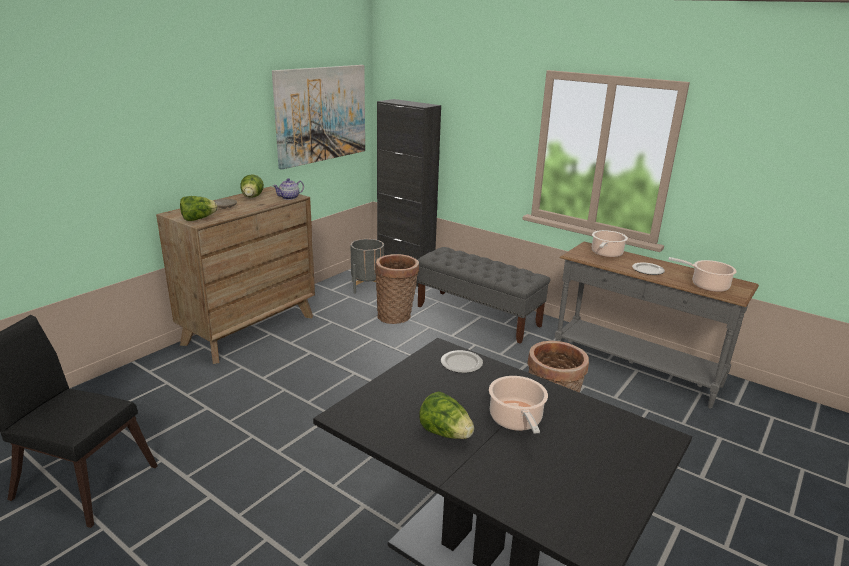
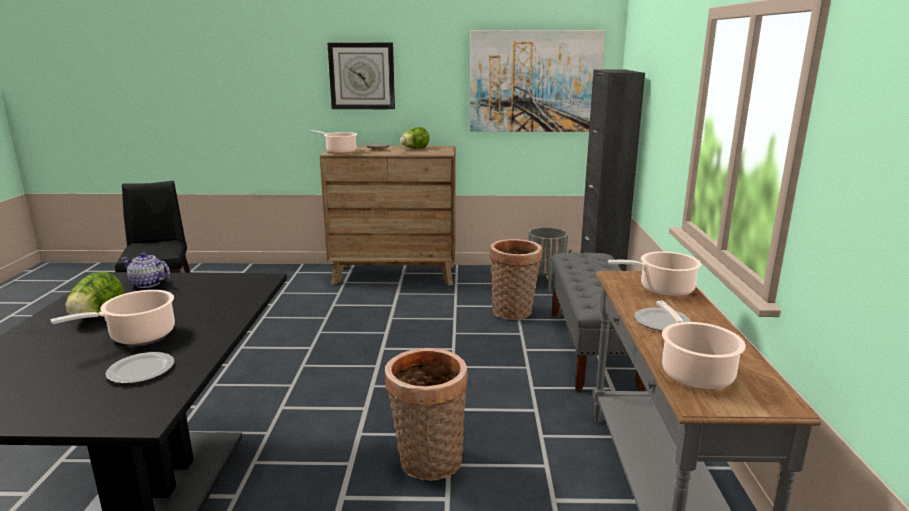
camera: 55 degrees right, 5 degrees down
lettuce [180,196,217,221] -> cooking pot [310,130,357,154]
teapot [273,178,304,200] -> teapot moved to [121,253,170,288]
plate [441,350,483,373] -> plate moved to [106,352,174,384]
none -> wall clock [327,43,395,109]

